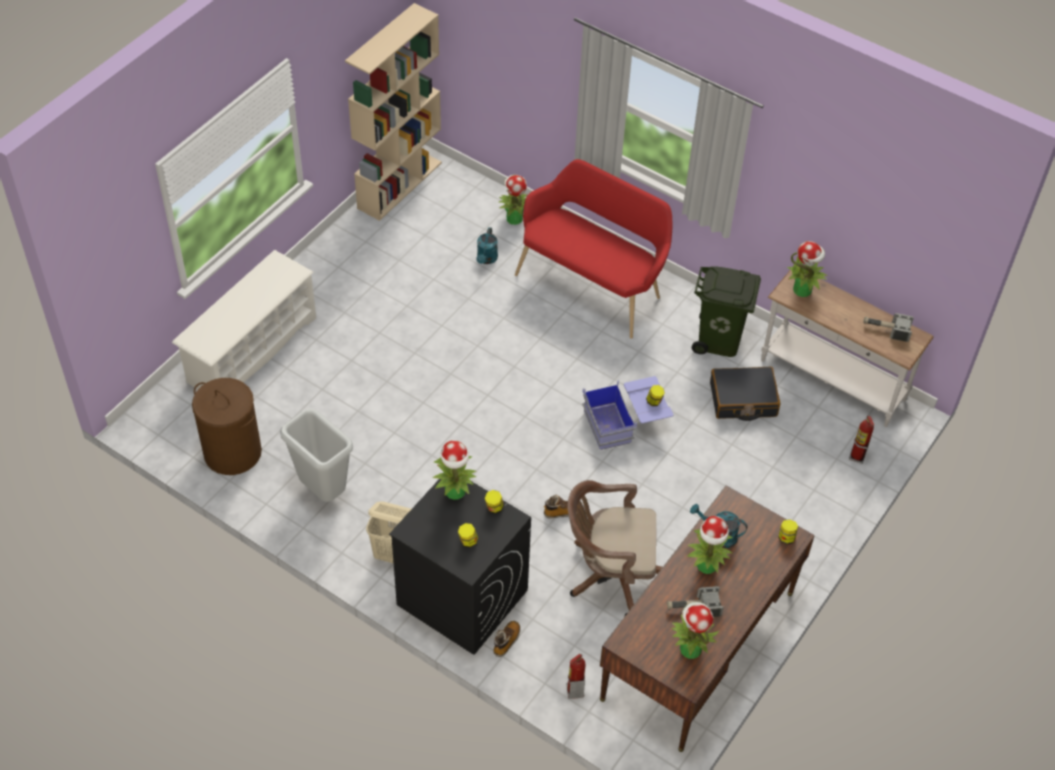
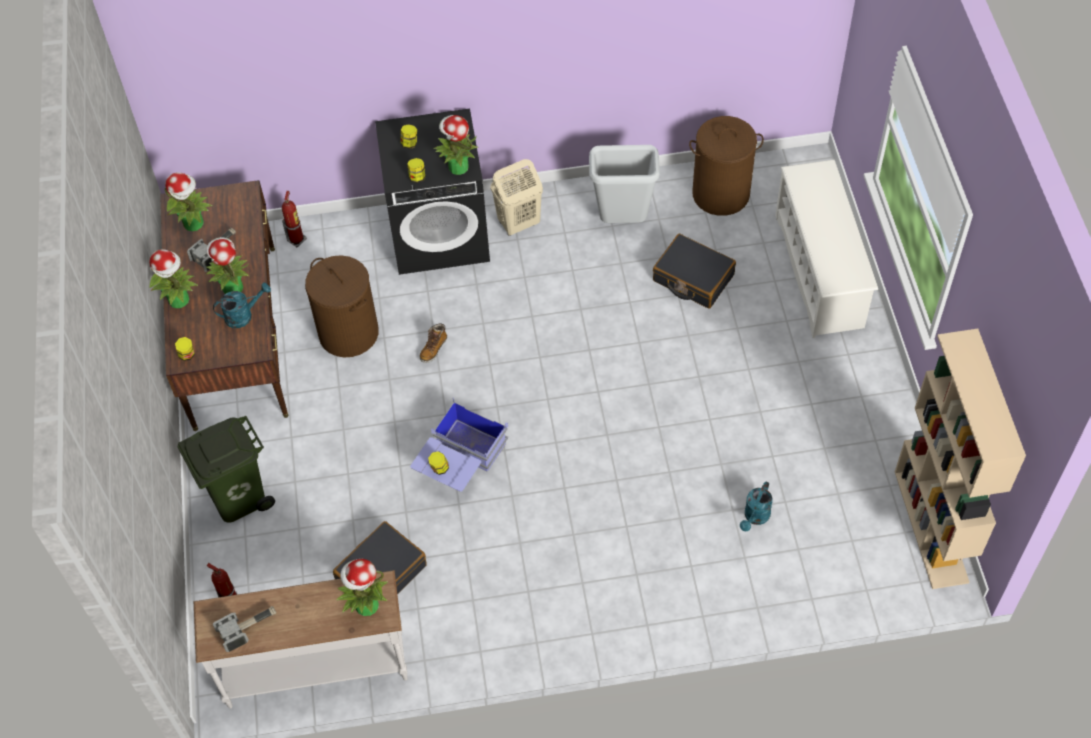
camera: 140 degrees right, 5 degrees up
turquoise watering can [476,227,498,264] -> turquoise watering can turned 120 degrees counterclockwise [740,481,773,531]
boot [493,621,520,657] -> none
potted plant [499,175,528,225] -> potted plant moved to [149,249,198,308]
red bench [515,159,672,339] -> none
brown office chair [568,480,663,616] -> brown laundry basket [305,255,379,357]
green trash can [692,266,761,357] -> green trash can moved to [177,416,275,523]
none -> black suitcase [653,234,736,309]

